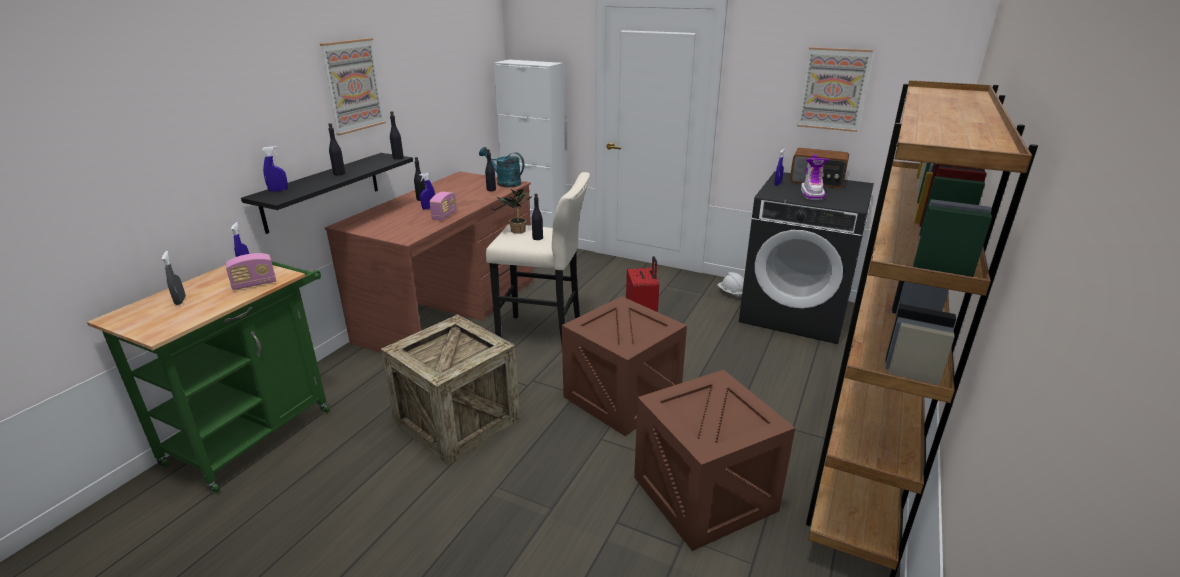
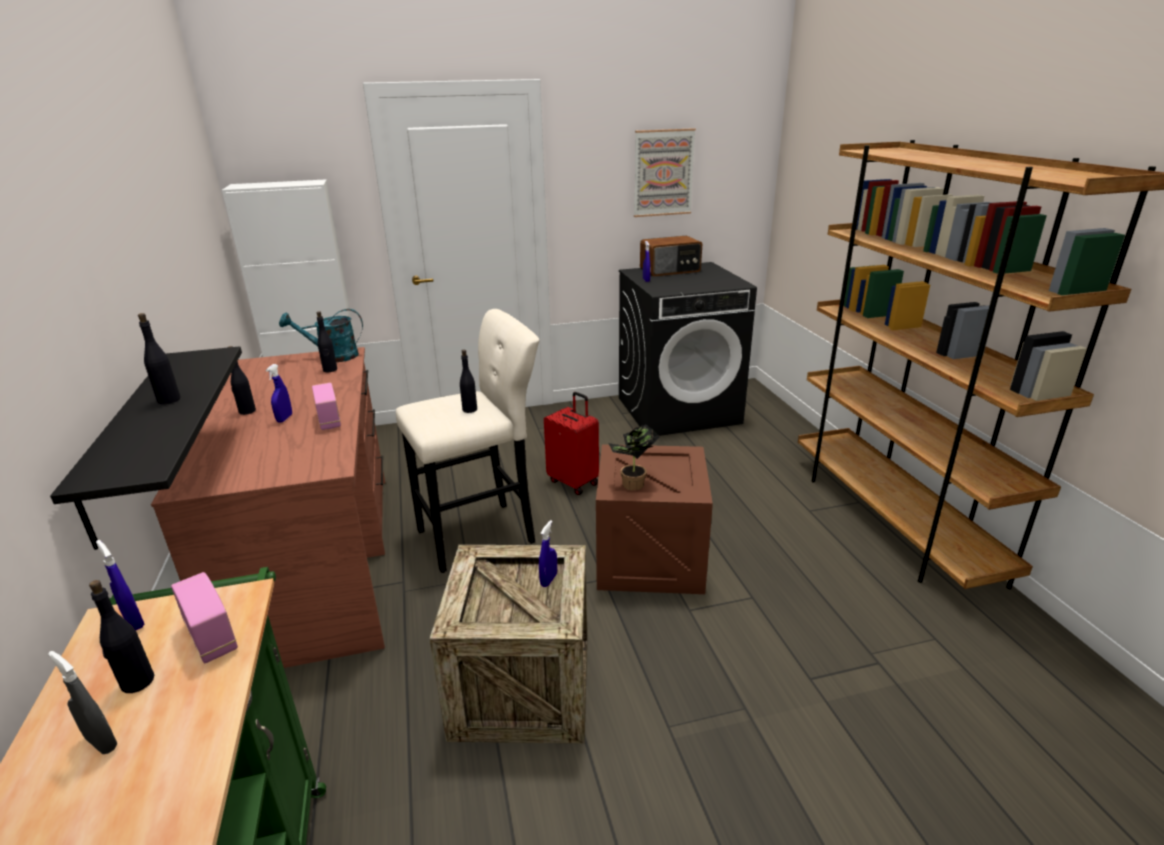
camera: 40 degrees left, 0 degrees up
radio [226,253,276,290] -> radio turned 60 degrees counterclockwise [171,572,238,663]
blue spray bottle [262,146,288,192] -> blue spray bottle moved to [539,520,557,587]
picture [320,38,386,135] -> none
black bottle [390,111,404,160] -> black bottle moved to [89,580,154,693]
potted plant [496,189,532,234] -> potted plant moved to [608,424,659,491]
crate [634,370,795,551] -> none
white hard hat [717,272,744,298] -> none
boot [801,154,829,200] -> none

